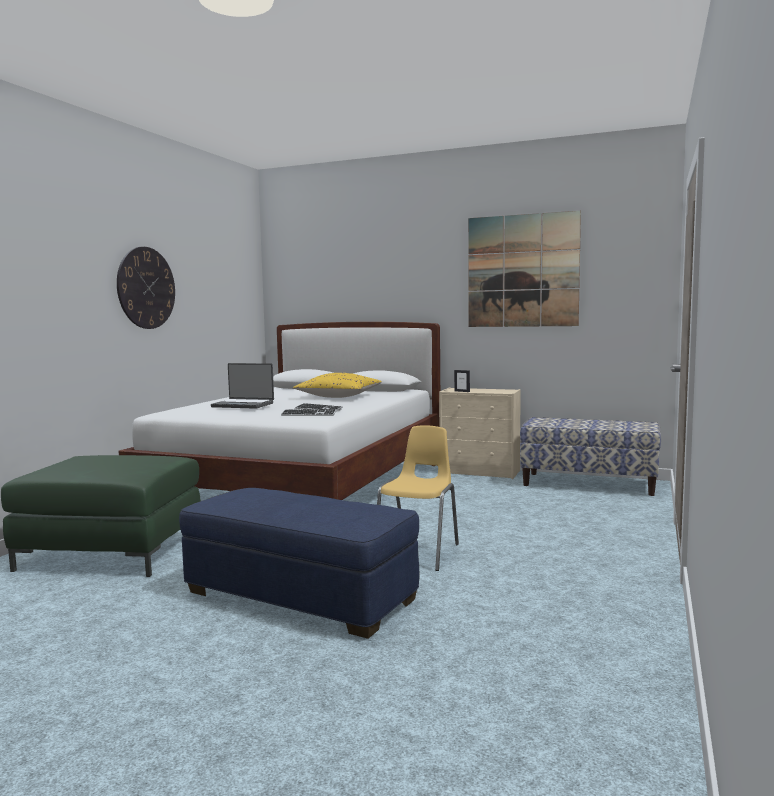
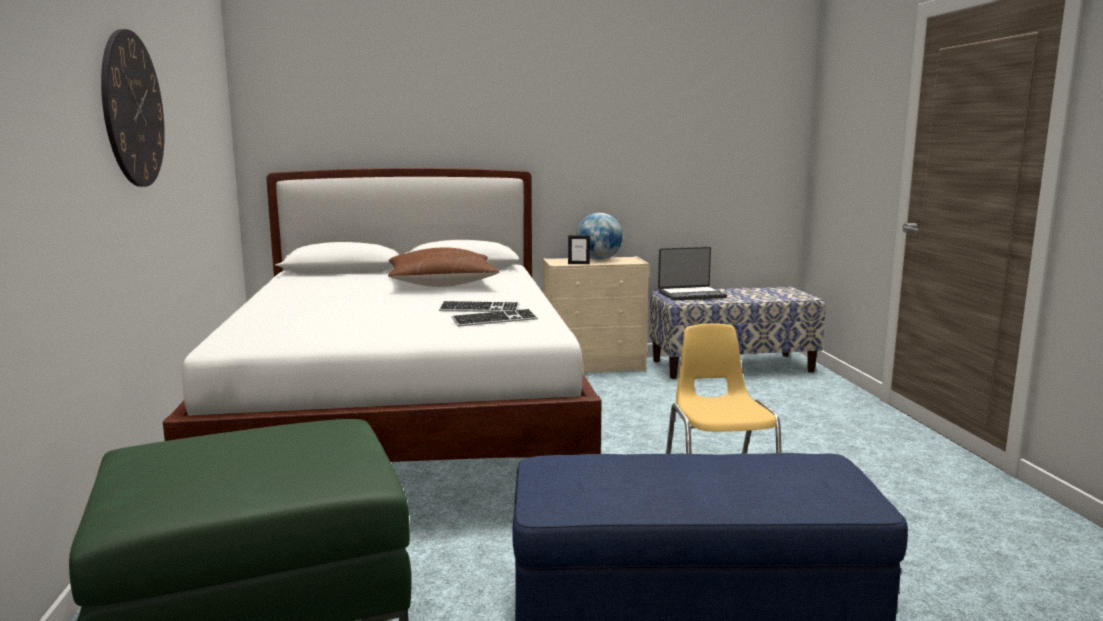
camera: 30 degrees left, 5 degrees up
laptop [211,363,274,409] -> laptop moved to [658,247,727,301]
yellow pillow [293,373,382,398] -> brown pillow [388,248,499,287]
picture [468,211,581,327] -> none
none -> globe [576,213,623,260]

